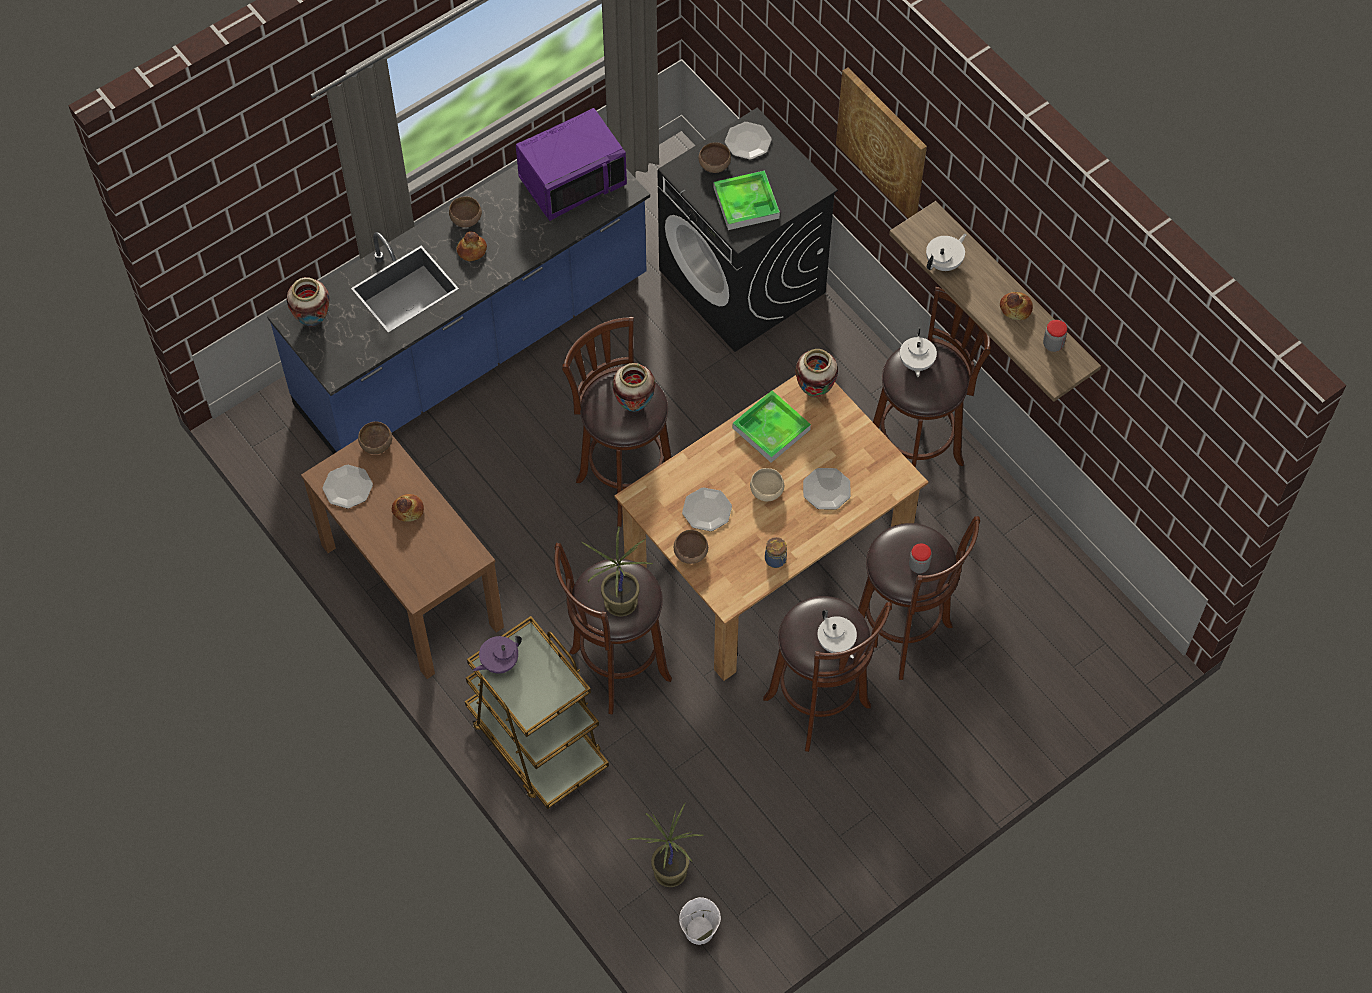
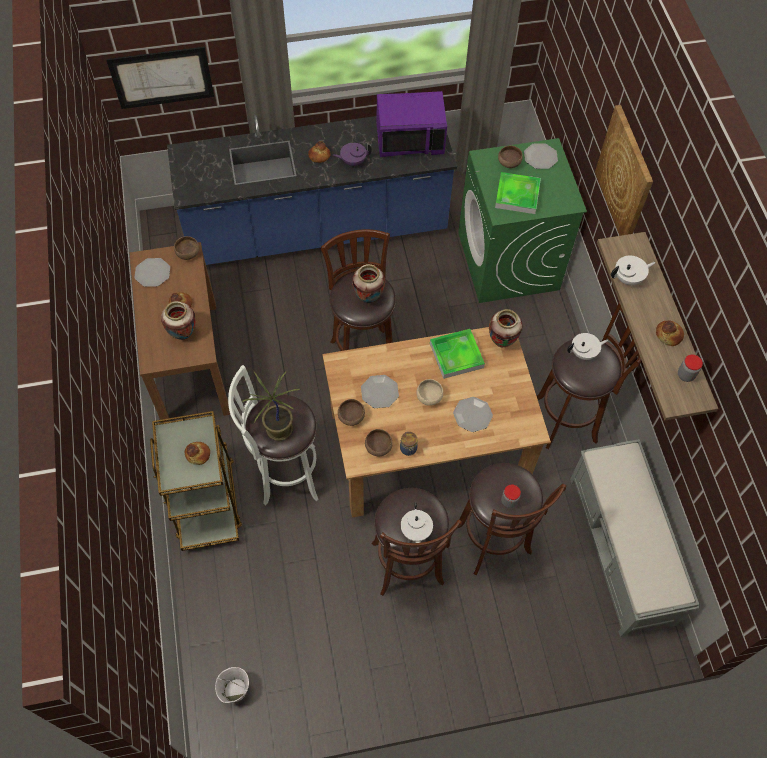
camera: 25 degrees right, 0 degrees up
vase [286,277,329,327] -> vase moved to [161,301,195,340]
brown bowl [449,196,482,227] -> brown bowl moved to [365,429,393,456]
purple teapot [473,635,522,674] -> purple teapot moved to [333,143,372,167]
brown stool [554,543,672,715] -> white stool [228,365,319,505]
potted plant [628,803,704,887] -> none
black washing machine [657,108,838,352] -> green washing machine [458,138,587,303]
white teapot [900,328,937,377] -> white teapot turned 135 degrees counterclockwise [567,333,608,360]
none -> picture [106,47,214,109]
none -> bread [185,442,210,465]
none -> grey bench [570,439,699,637]

